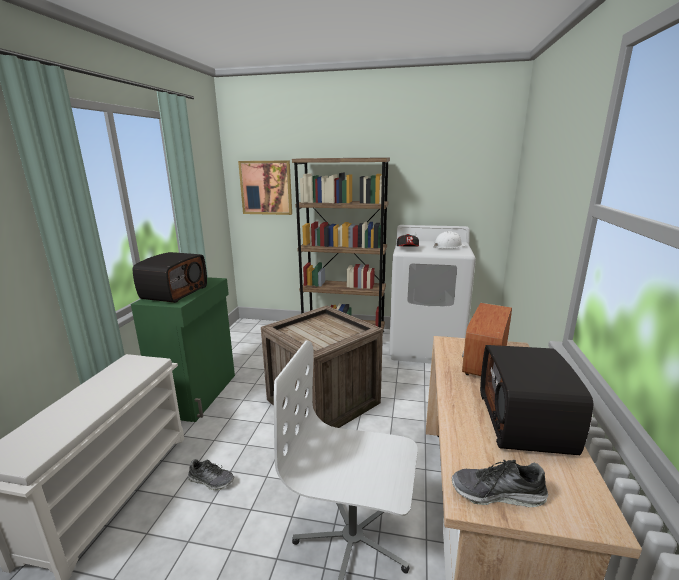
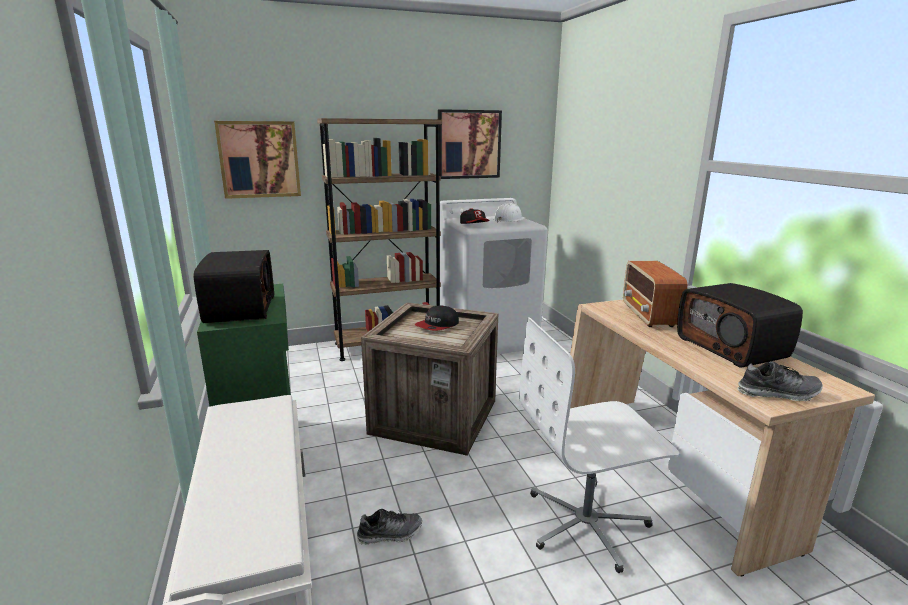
camera: 30 degrees left, 0 degrees up
shoe [452,460,548,507] -> shoe turned 150 degrees counterclockwise [738,361,823,401]
none -> cap [414,306,459,331]
none -> picture [438,109,502,179]

